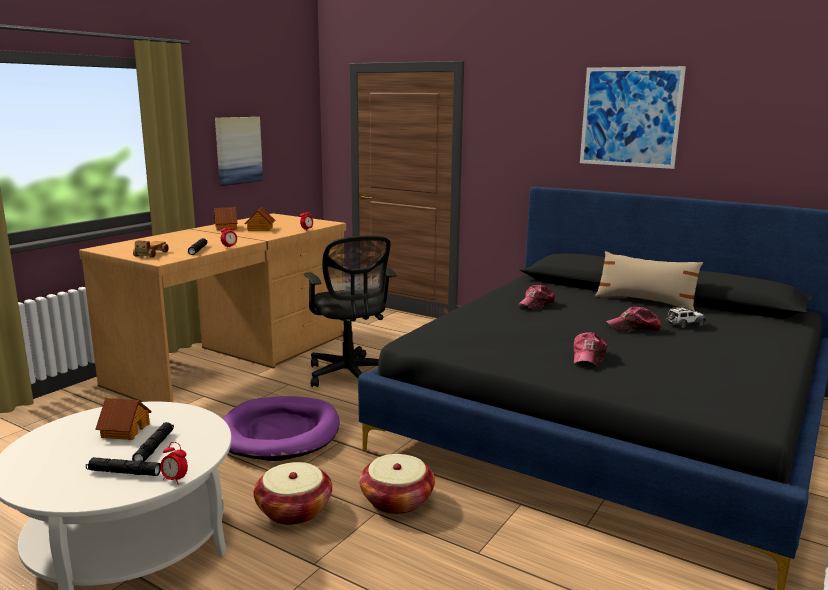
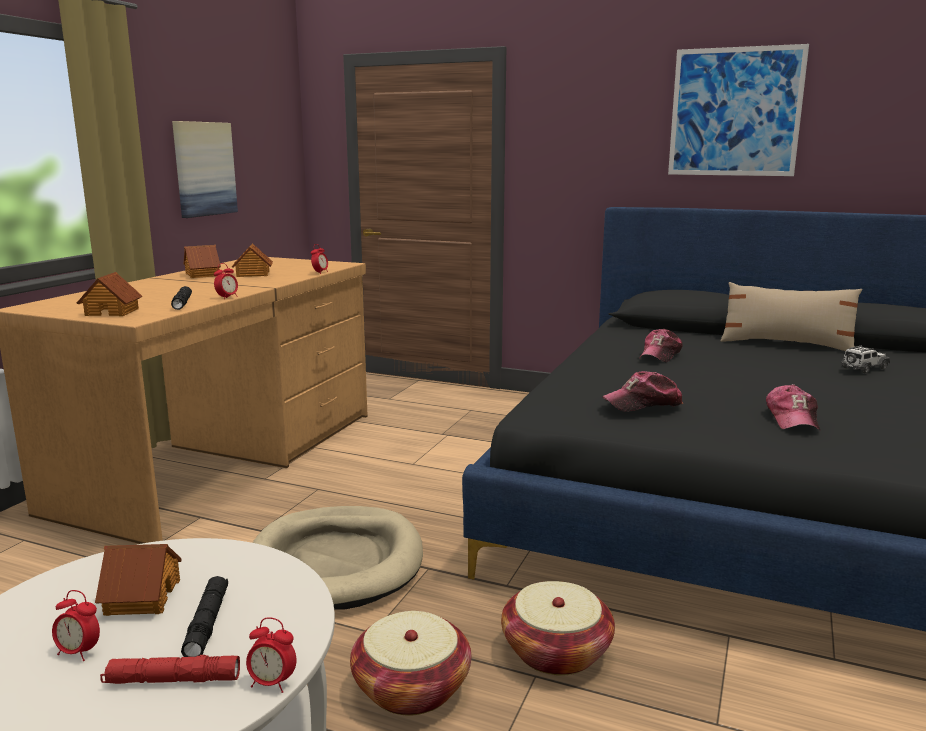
camera: 10 degrees left, 0 degrees up
black flashlight [86,457,161,476] -> red flashlight [100,655,240,684]
toy car [133,240,168,258] -> toy house [77,272,142,316]
purple dog bed [223,396,340,461] -> beige dog bed [253,506,423,610]
black office chair [304,235,396,387] -> none
cap [606,307,662,332] -> cap moved to [602,371,684,412]
none -> alarm clock [52,590,100,661]

